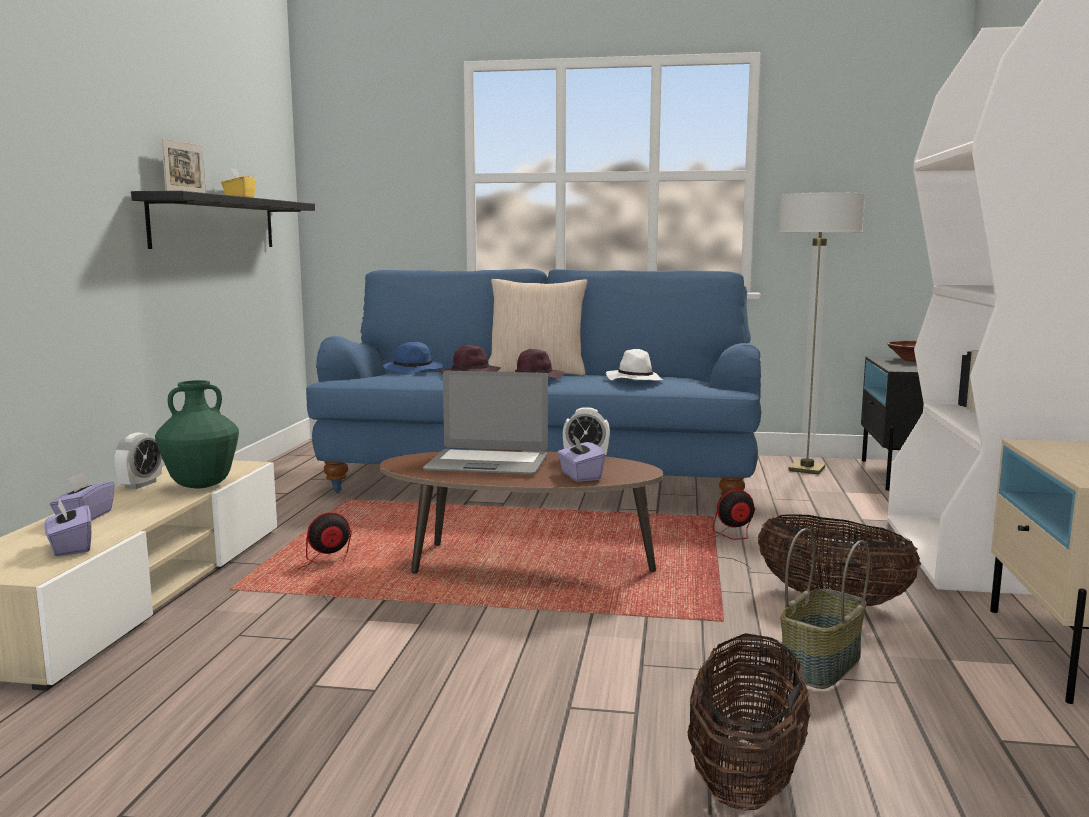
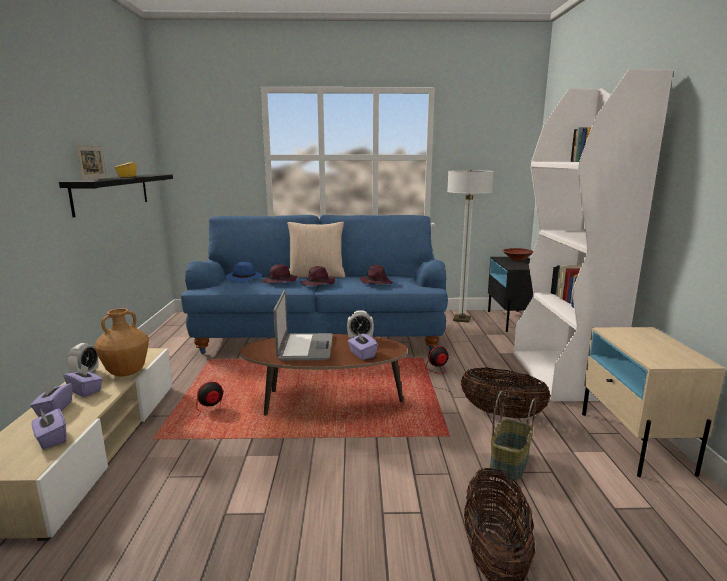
camera: 10 degrees left, 5 degrees up
green vase [155,380,239,488] -> brown vase [94,308,149,376]
laptop [423,371,548,475] -> laptop turned 90 degrees counterclockwise [274,290,333,361]
white hat [606,349,664,381] -> purple hat [360,265,393,284]
none -> purple tissue box [64,365,103,397]

